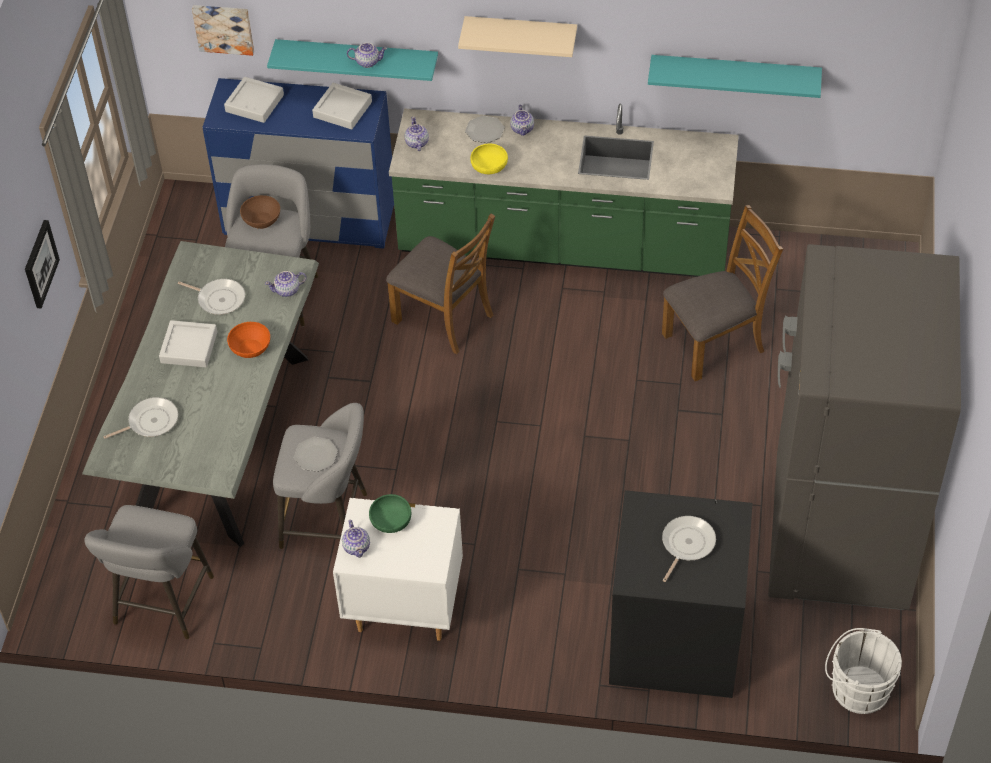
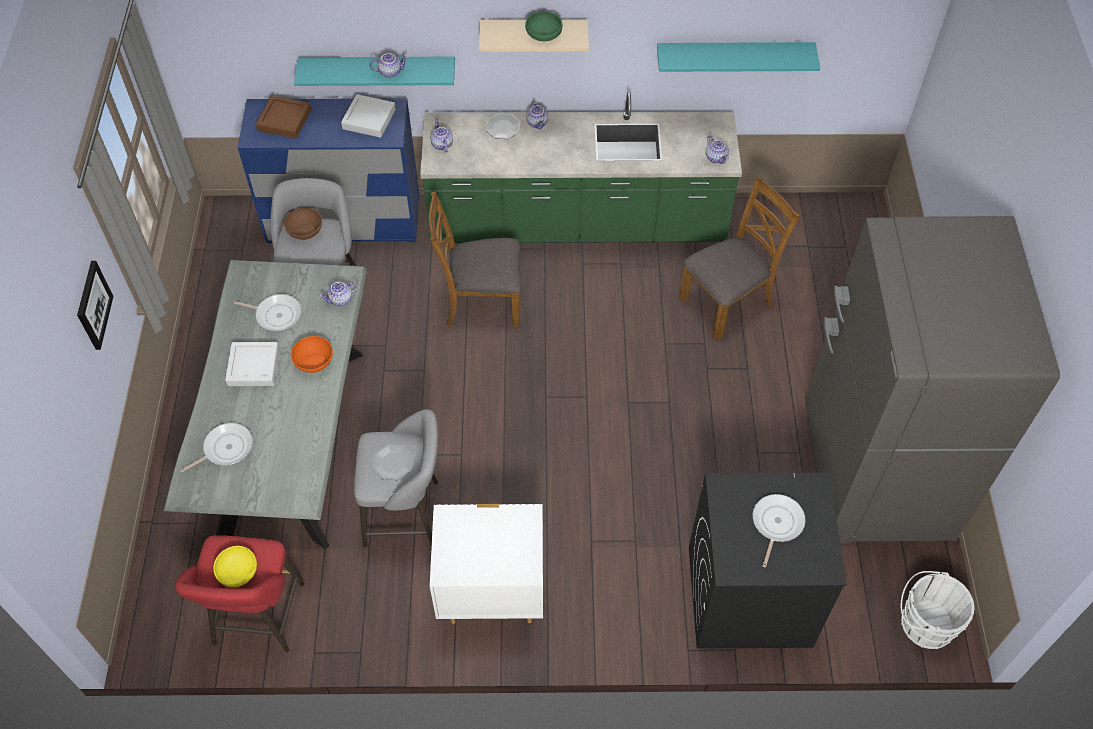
camera: 10 degrees left, 5 degrees up
grey stool [84,505,214,639] -> red stool [175,535,305,652]
picture [192,5,254,56] -> none
grey tray [224,77,284,123] -> brown tray [256,96,311,138]
teapot [342,520,370,558] -> teapot moved to [706,135,729,164]
green bowl [369,494,411,533] -> green bowl moved to [525,11,562,41]
brown chair [386,213,495,354] -> brown chair turned 150 degrees clockwise [429,191,521,327]
yellow bowl [470,144,508,174] -> yellow bowl moved to [213,546,257,587]

